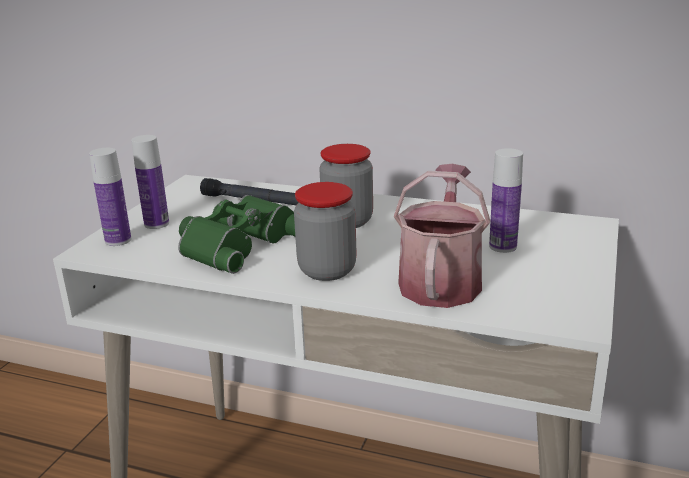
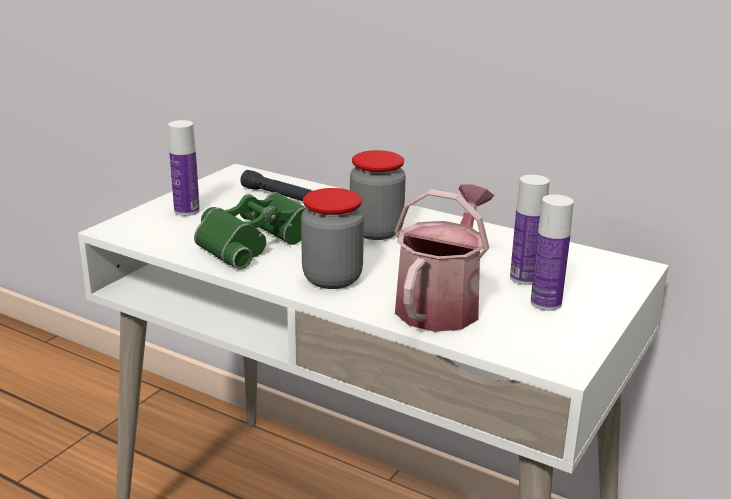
camera: 10 degrees right, 0 degrees up
bottle [89,148,131,246] -> bottle moved to [531,194,574,311]

